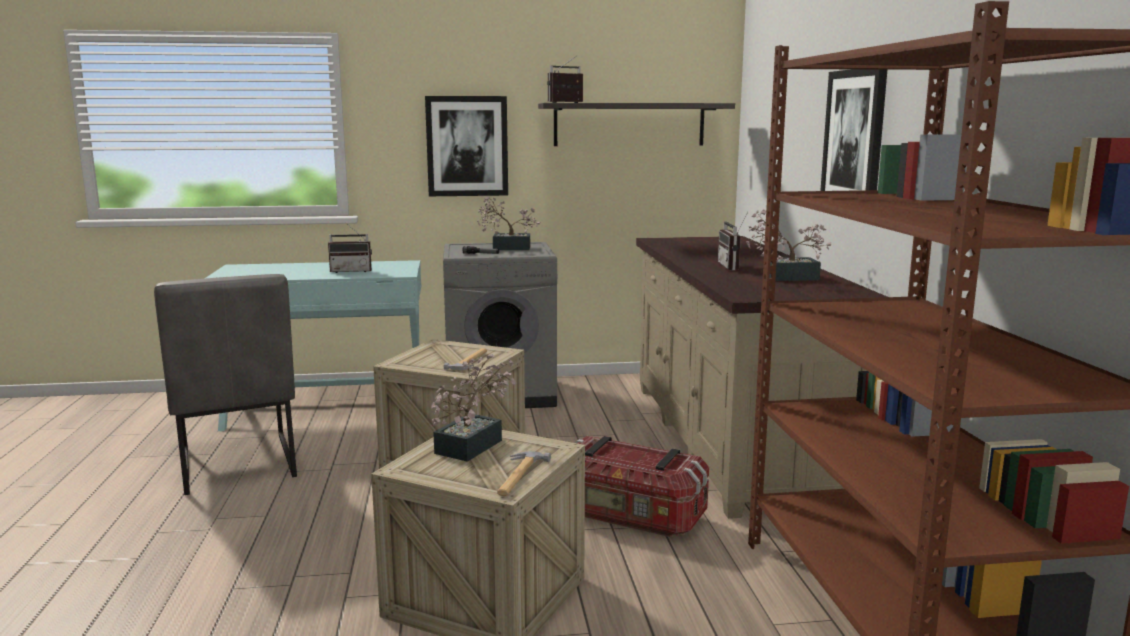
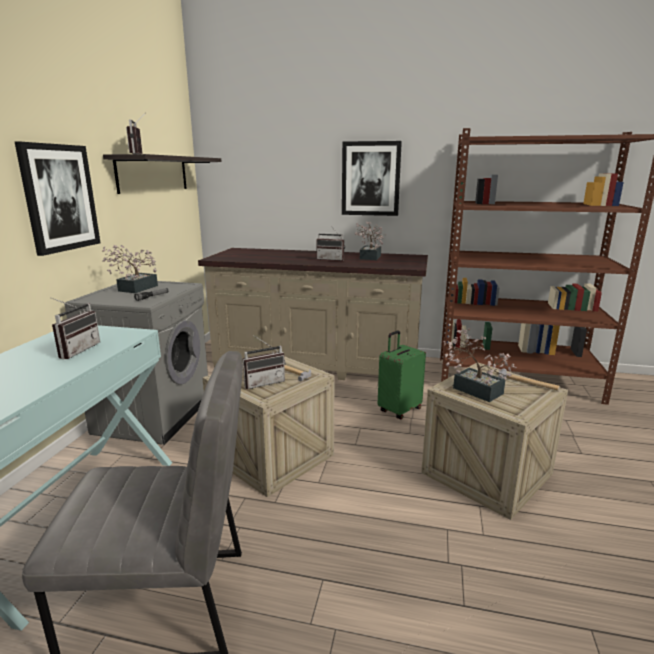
camera: 70 degrees left, 5 degrees up
storage box [575,436,709,537] -> green suitcase [378,330,426,419]
none -> radio [243,335,286,389]

